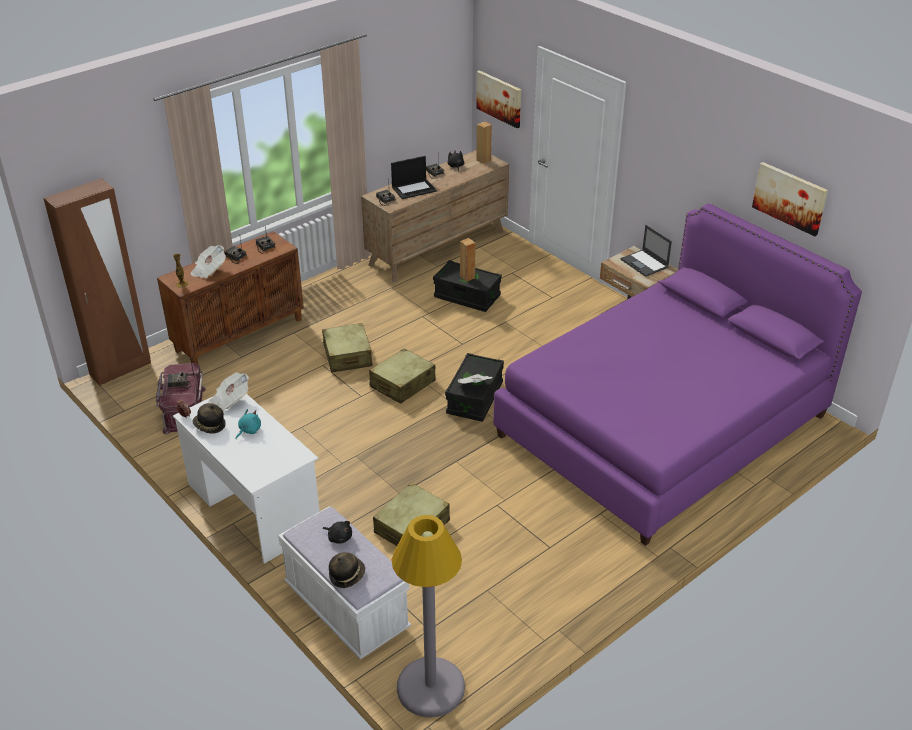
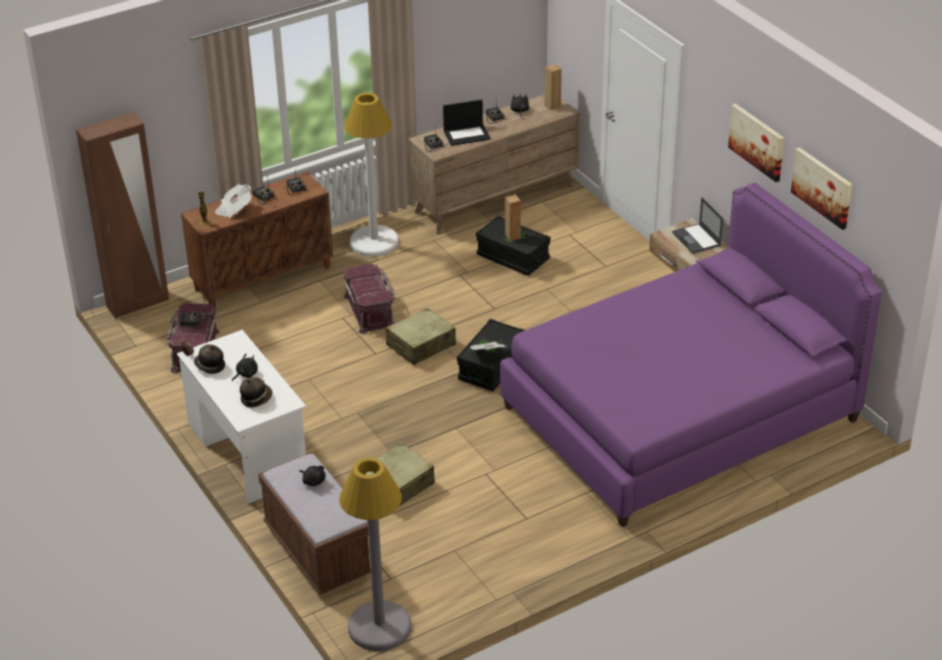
camera: 10 degrees right, 0 degrees up
newspaper [208,372,249,411] -> none
turquoise plush toy [236,409,261,439] -> black plush toy [232,354,258,381]
white bench [278,506,411,660] -> brown bench [258,453,371,595]
beige suitcase [322,323,373,373] -> red storage box [343,264,395,334]
hat [329,552,365,588] -> hat moved to [240,377,272,408]
picture [476,70,521,128] -> picture moved to [728,103,784,182]
none -> white floor lamp [344,93,399,257]

